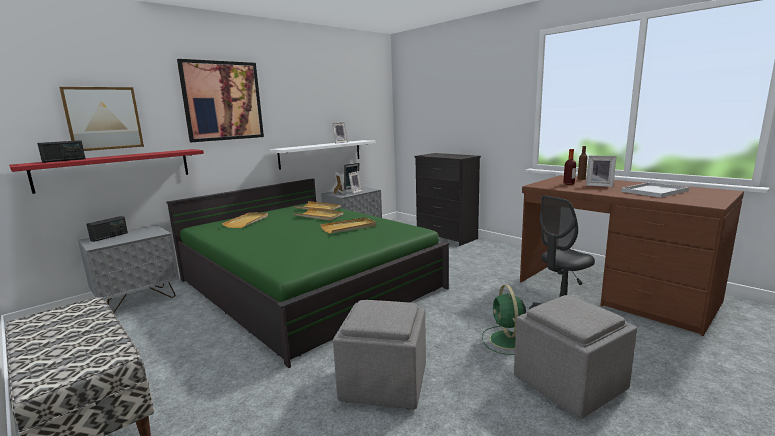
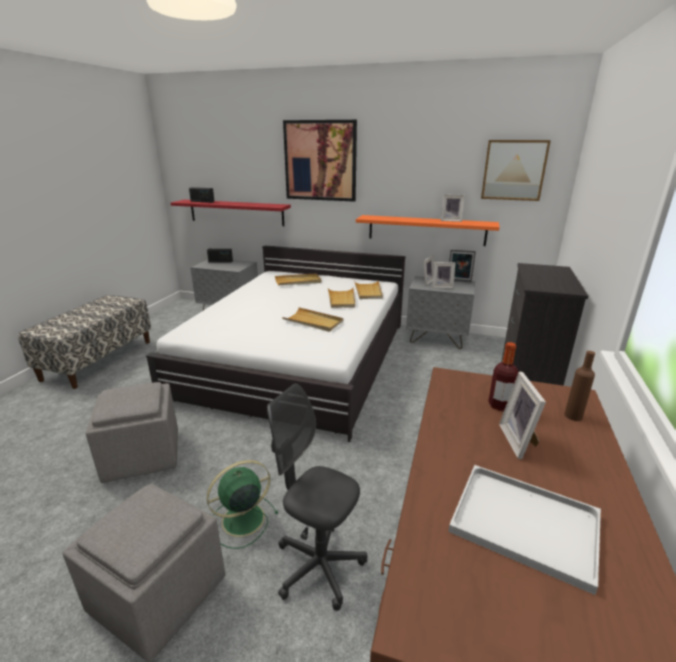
camera: 60 degrees right, 10 degrees up
picture [59,87,144,151] -> picture moved to [481,140,551,201]
green bed [167,179,449,368] -> white bed [146,245,406,442]
white shelf [270,140,376,170] -> orange shelf [356,215,500,246]

